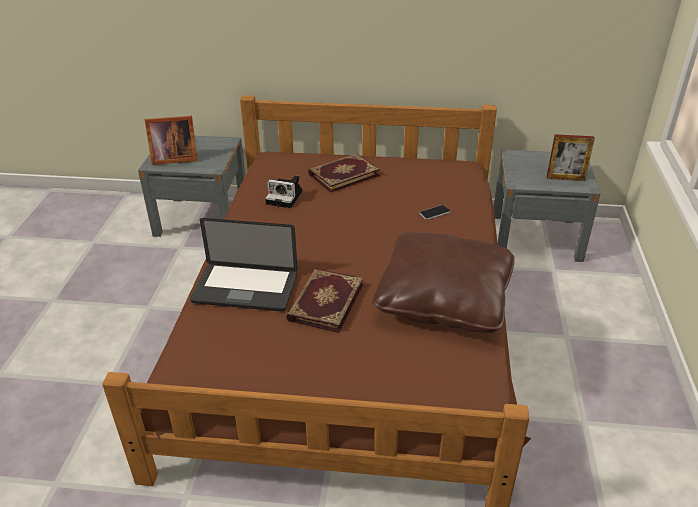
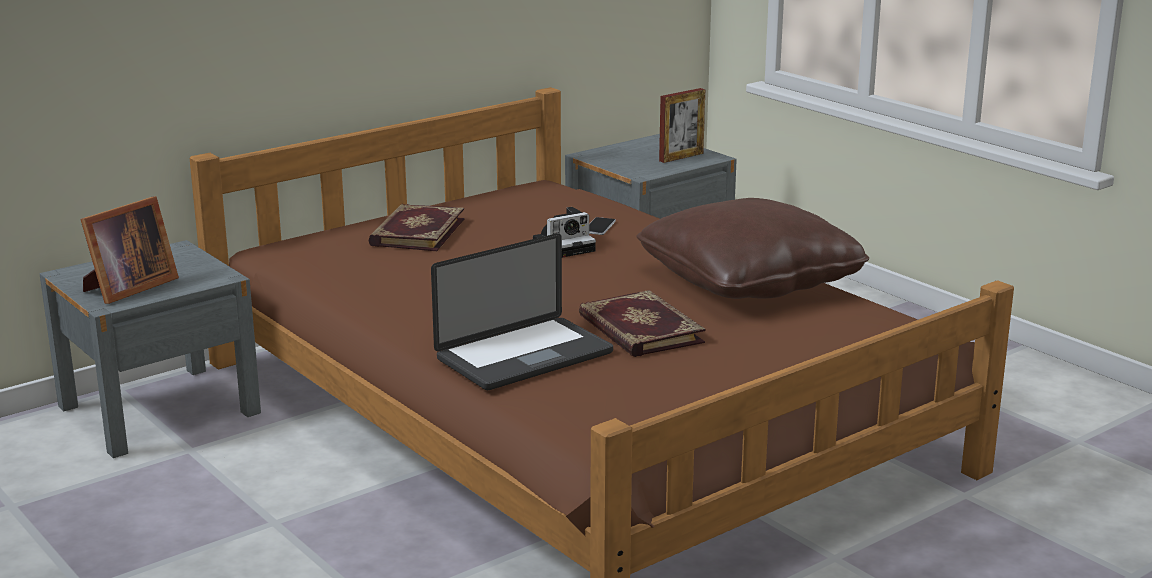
camera: 45 degrees left, 15 degrees down
camera [265,175,302,208] -> camera moved to [533,207,596,257]

